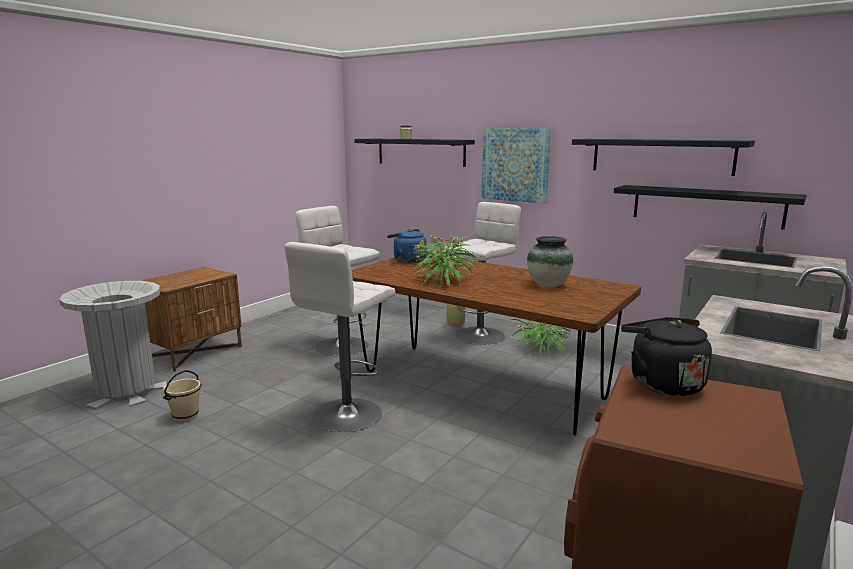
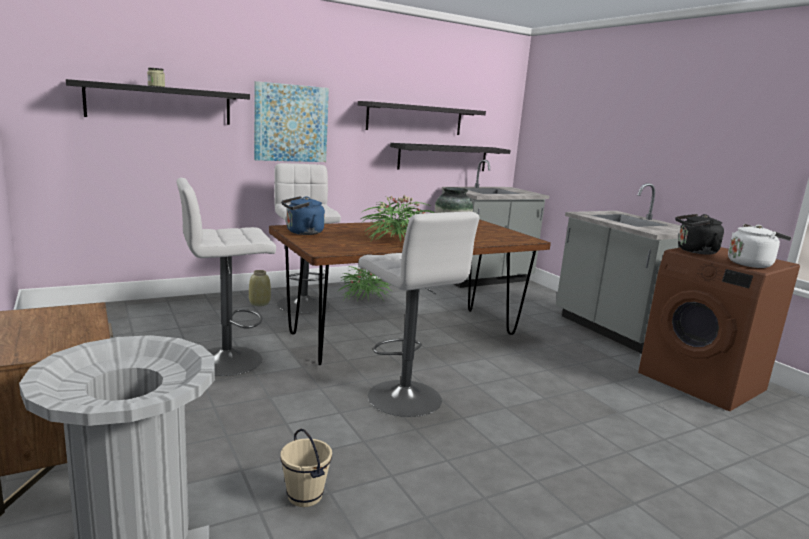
camera: 65 degrees left, 0 degrees up
none -> white kettle [728,224,792,268]

